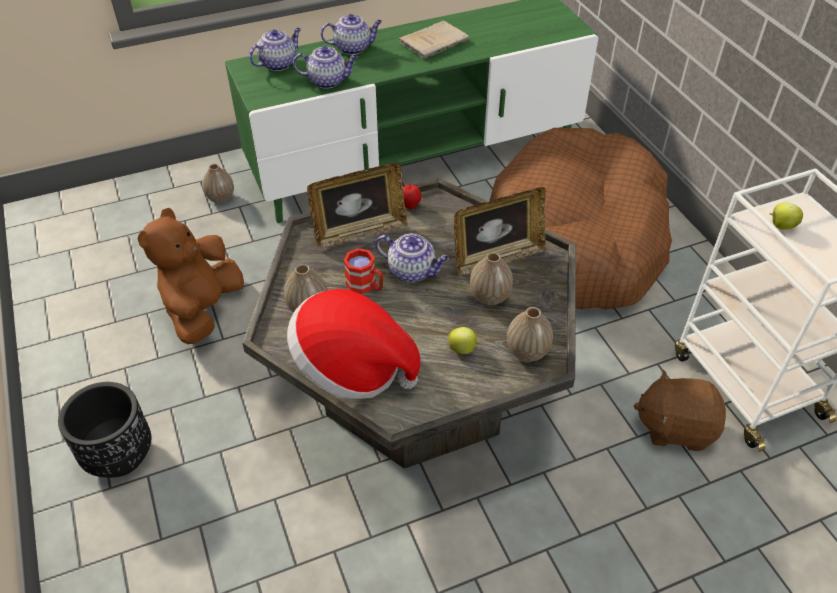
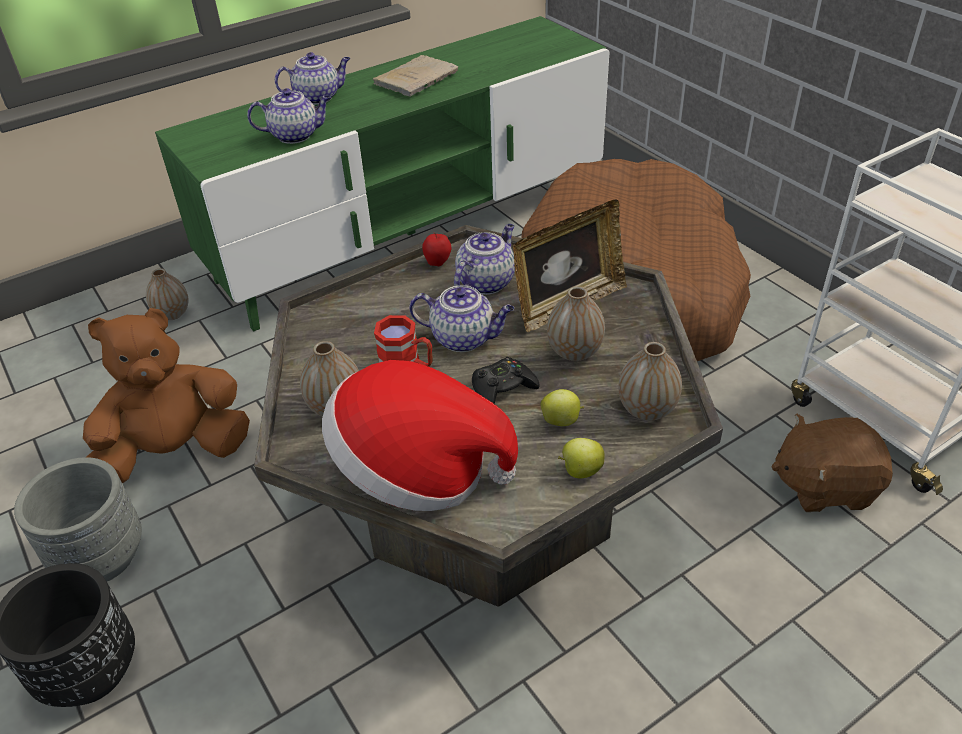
camera: 10 degrees left, 5 degrees down
brown plush toy [138,208,244,344] -> brown plush toy turned 60 degrees clockwise [83,308,250,484]
teapot [249,28,301,71] -> teapot moved to [454,224,515,295]
picture frame [307,163,407,248] -> none
apple [770,203,803,230] -> apple moved to [558,438,605,478]
none -> grey planter [14,457,142,581]
none -> black game controller [472,357,540,404]

